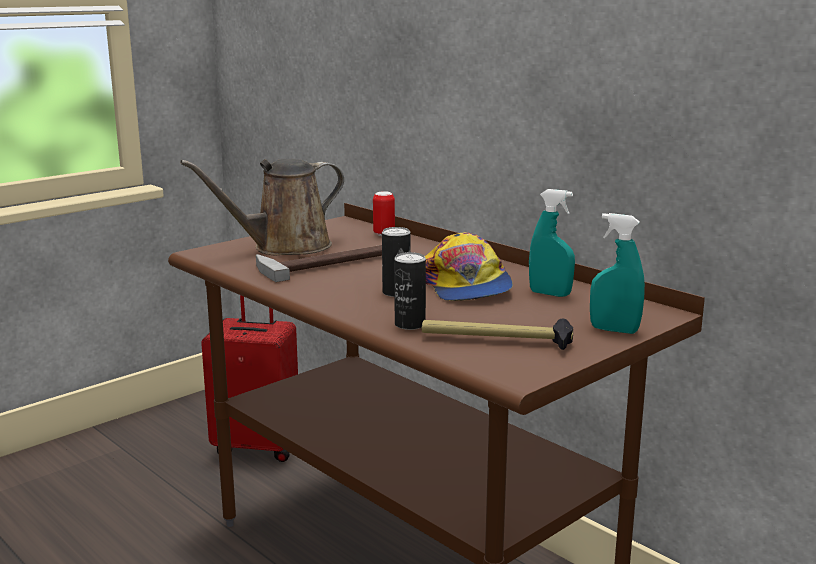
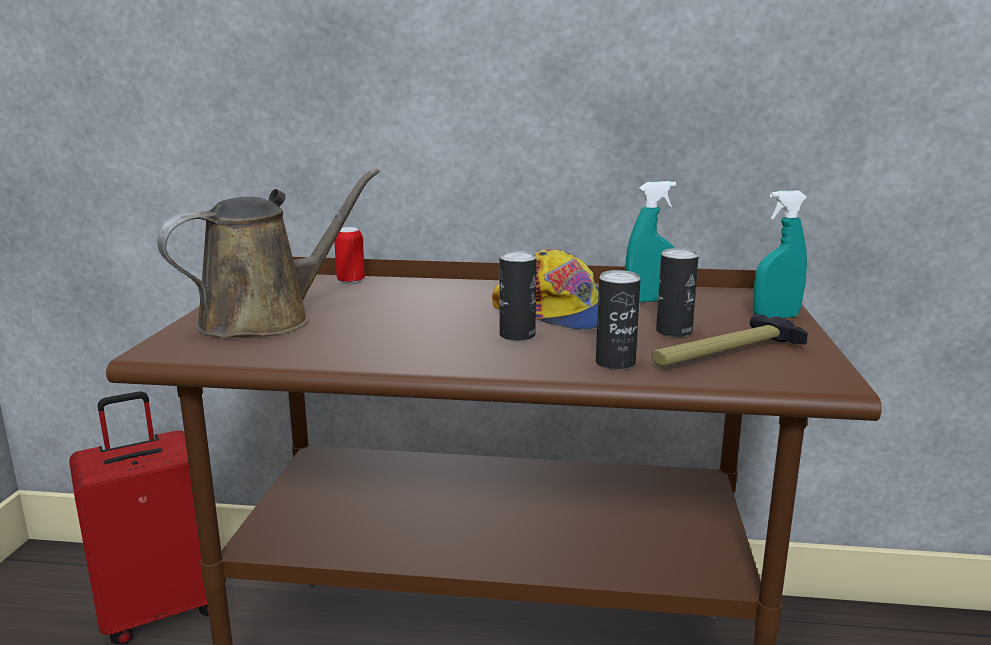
camera: 40 degrees left, 0 degrees up
brown watering can [180,159,344,256] -> brown watering can turned 150 degrees counterclockwise [157,168,380,338]
hammer [256,245,382,282] -> none
none -> can [656,248,699,337]

